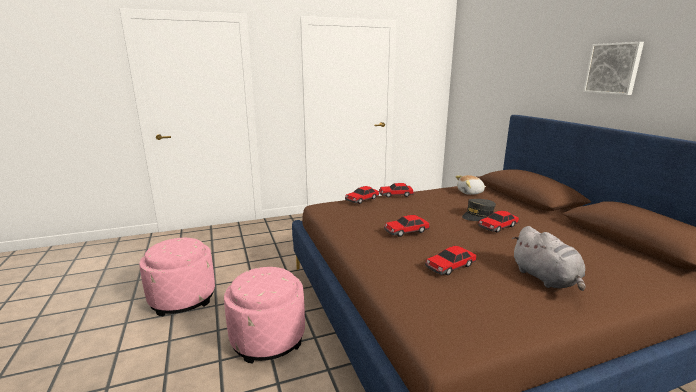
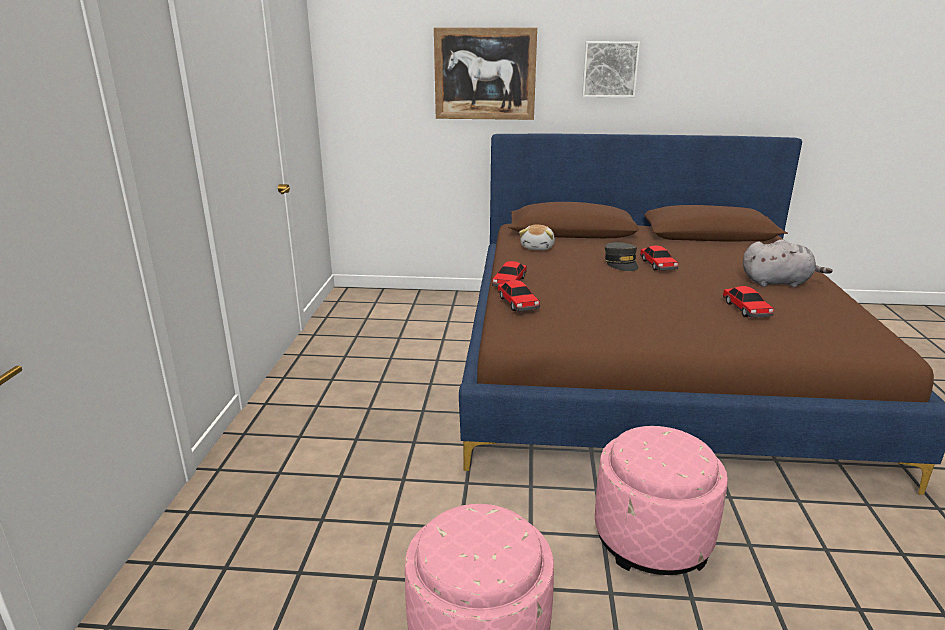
camera: 65 degrees left, 5 degrees up
toy car [384,215,430,237] -> none
none -> picture [434,27,537,120]

